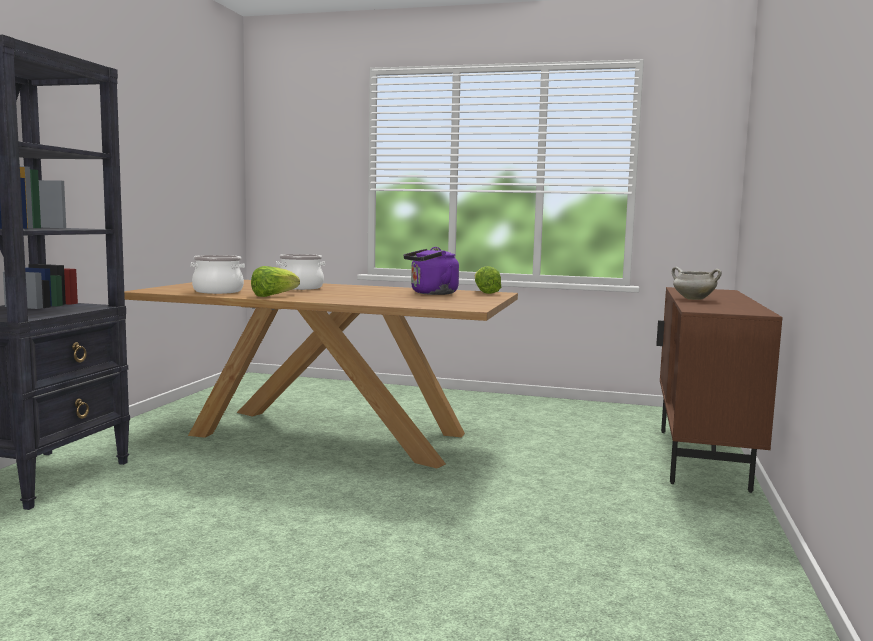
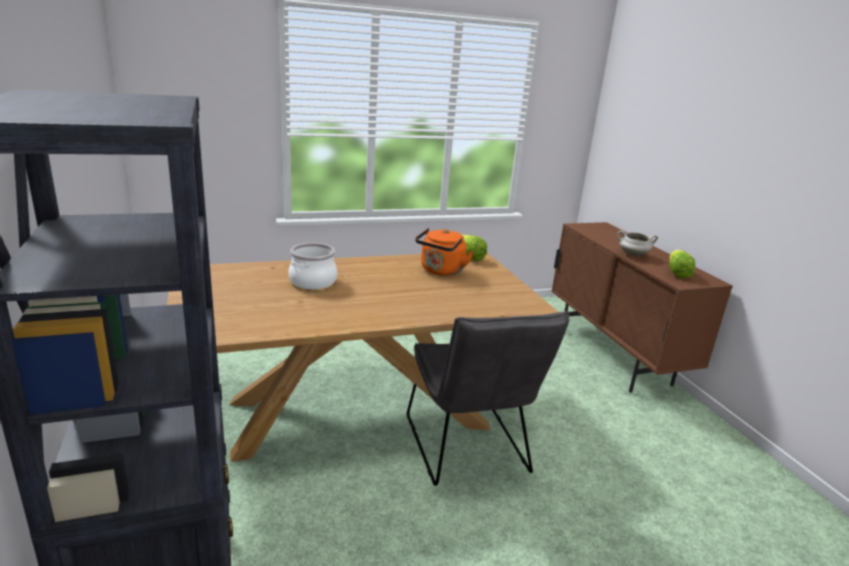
camera: 35 degrees left, 15 degrees up
cooking pot [191,255,245,294] -> none
lettuce [251,266,300,297] -> lettuce moved to [669,250,695,278]
purple kettle [403,247,459,295] -> orange kettle [415,228,474,276]
none -> grey chair [407,311,570,486]

